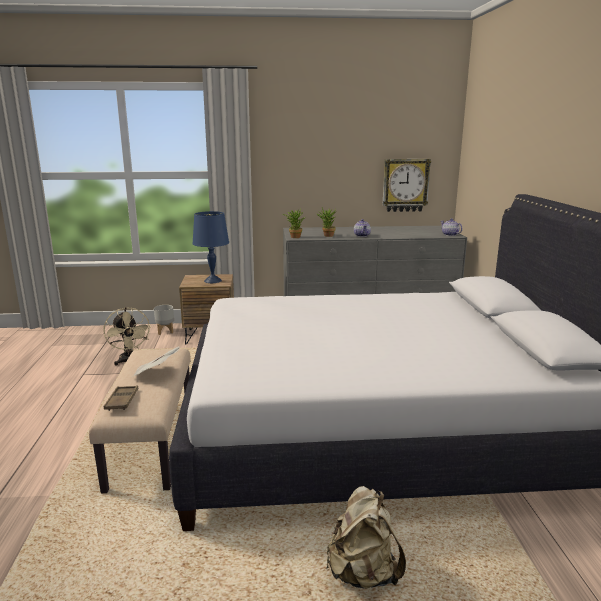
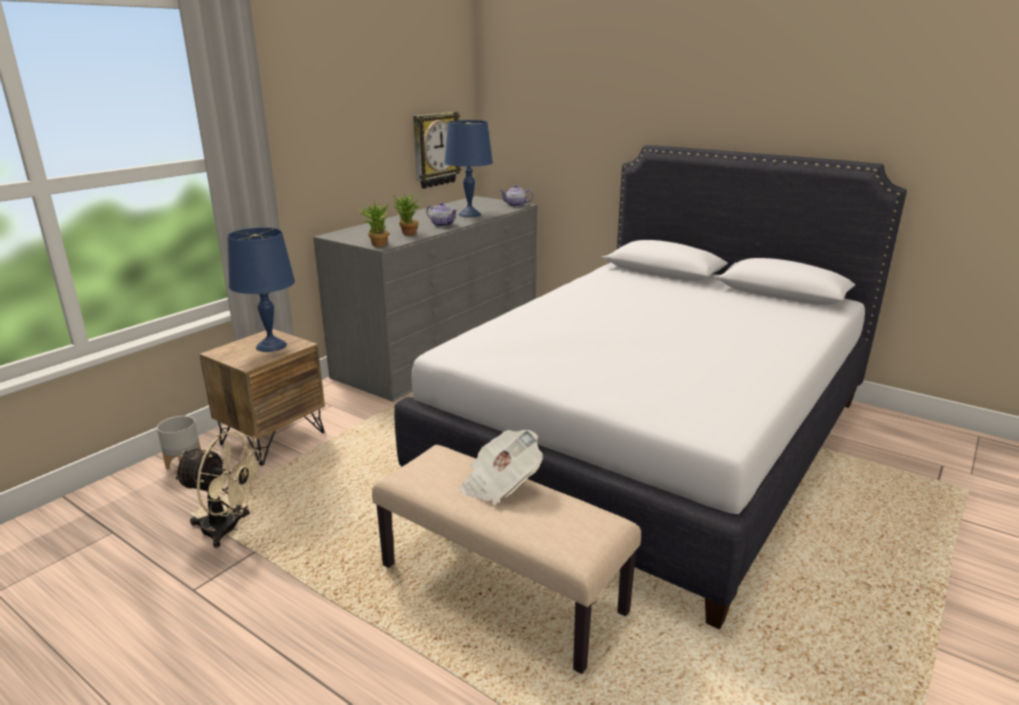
camera: 50 degrees left, 5 degrees up
brown tray [104,385,139,411] -> none
beige backpack [326,486,406,589] -> none
none -> blue table lamp [444,120,493,217]

